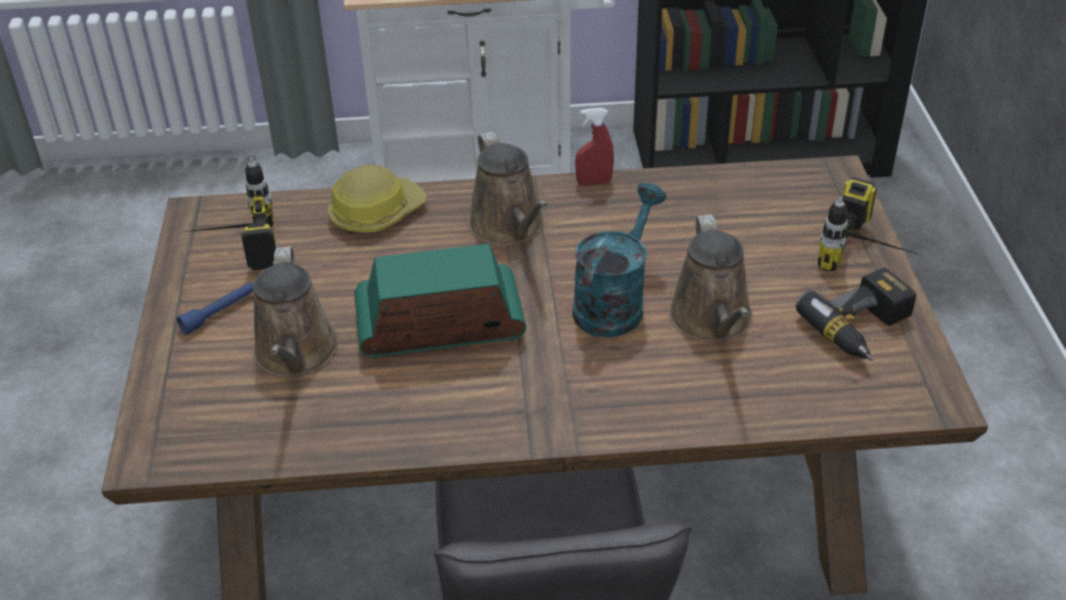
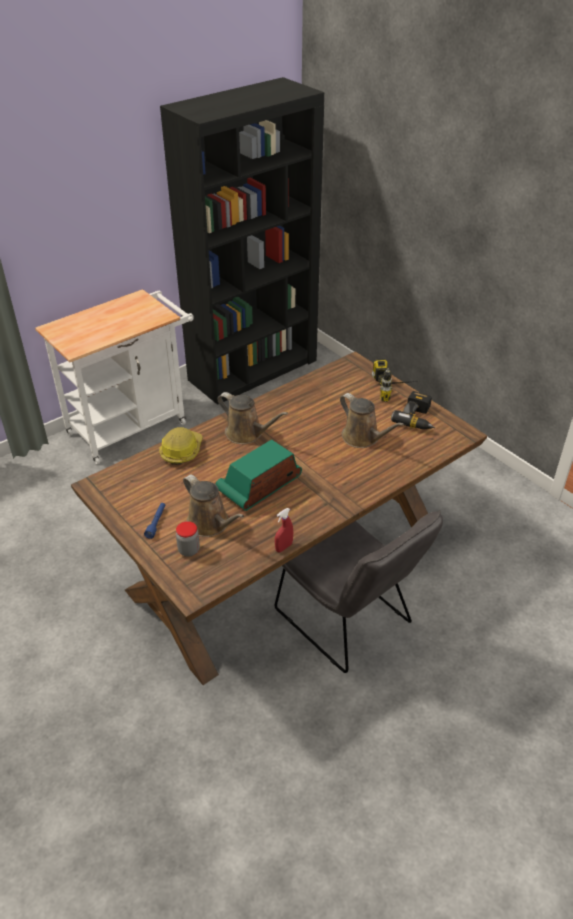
camera: 35 degrees left, 0 degrees up
power drill [185,158,280,271] -> none
turquoise watering can [572,183,667,337] -> none
red spray bottle [575,108,614,186] -> red spray bottle moved to [275,508,293,552]
none -> jar [176,521,200,557]

